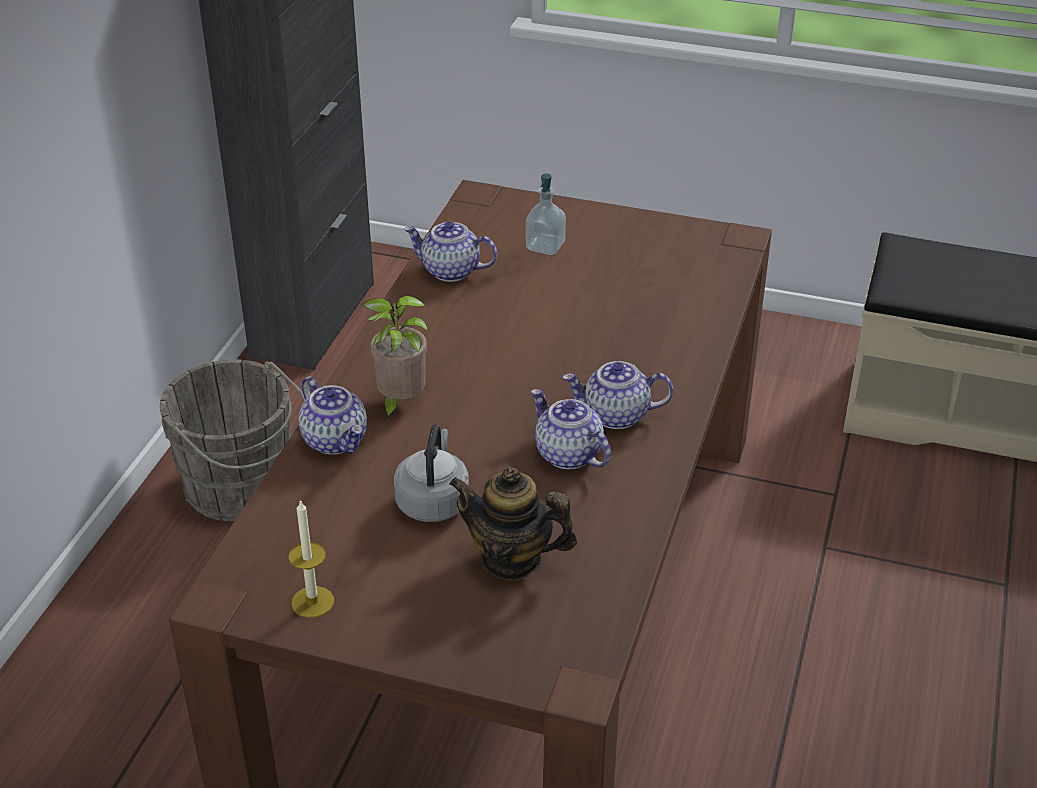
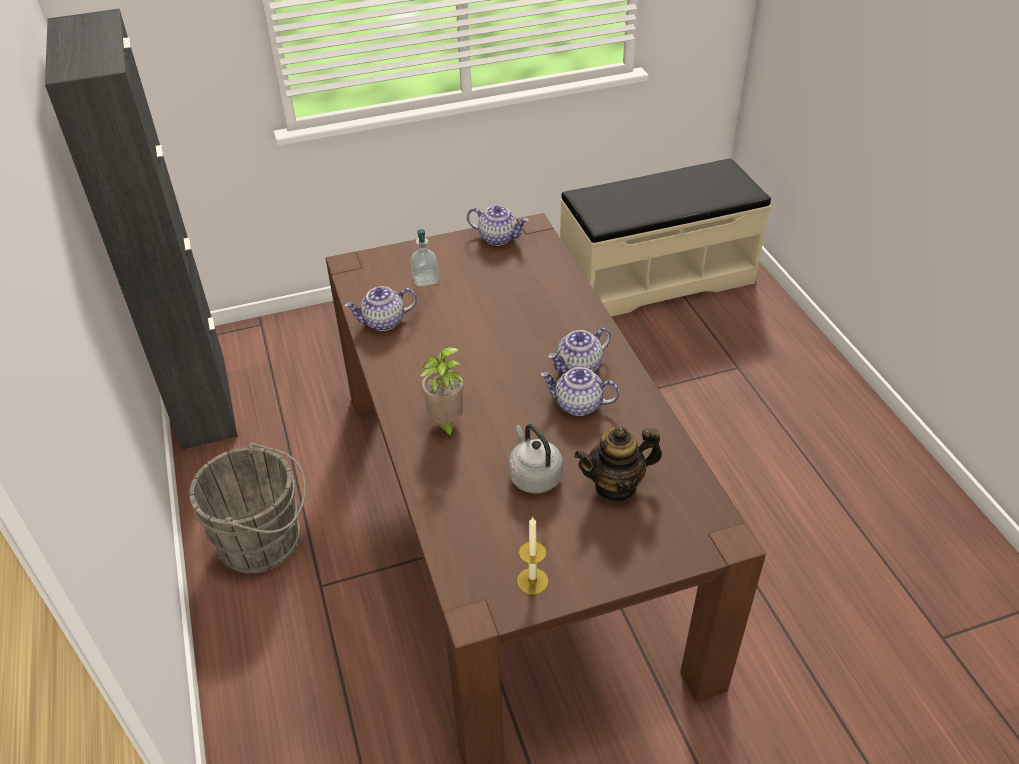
camera: 35 degrees left, 5 degrees up
teapot [299,376,367,455] -> teapot moved to [467,205,529,246]

